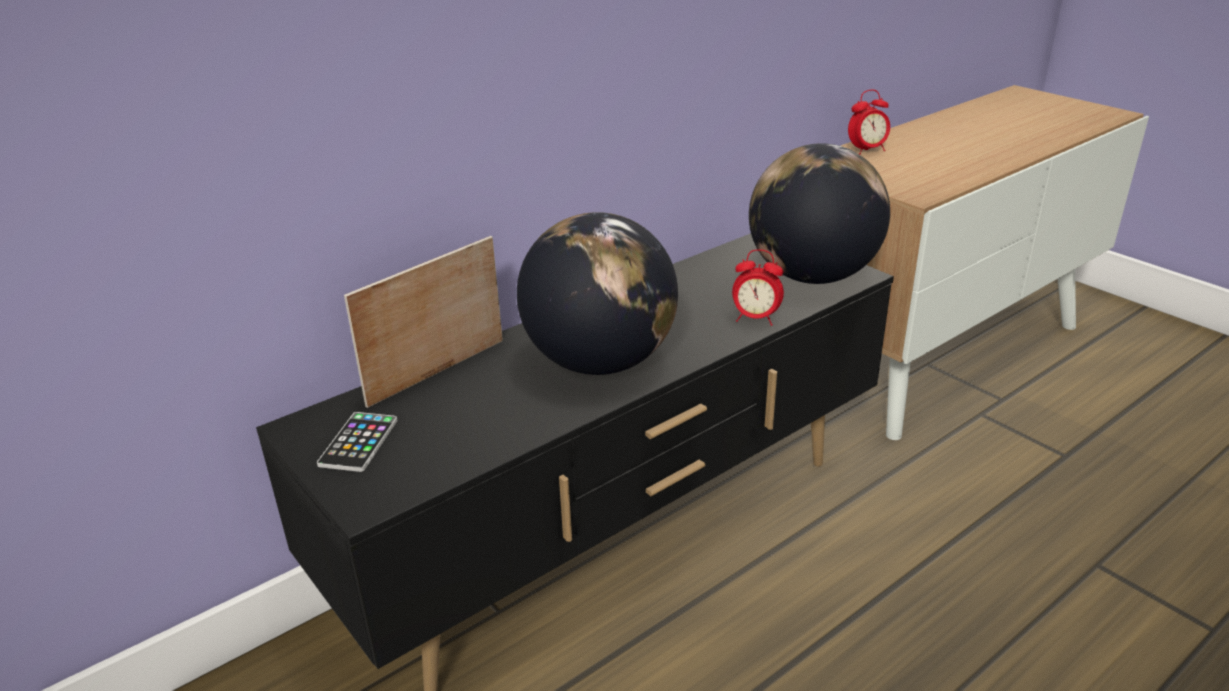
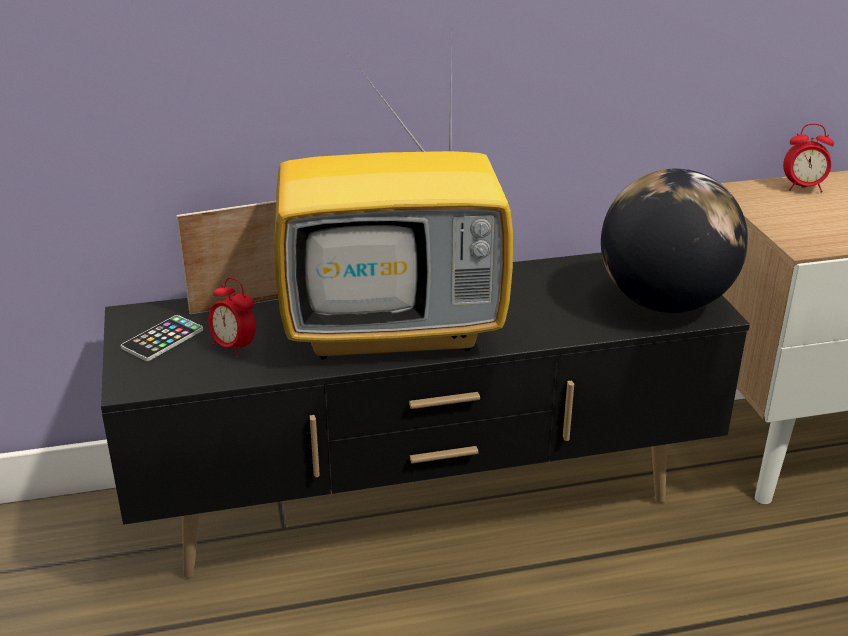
camera: 25 degrees right, 0 degrees up
globe [517,212,678,375] -> television [274,44,513,360]
alarm clock [732,249,784,326] -> alarm clock moved to [208,278,256,358]

